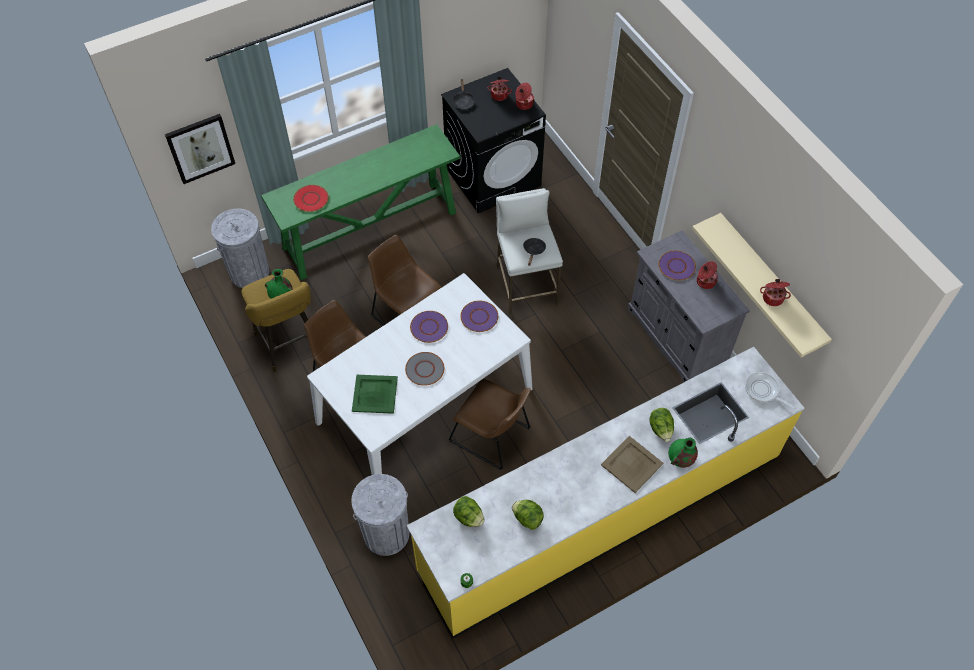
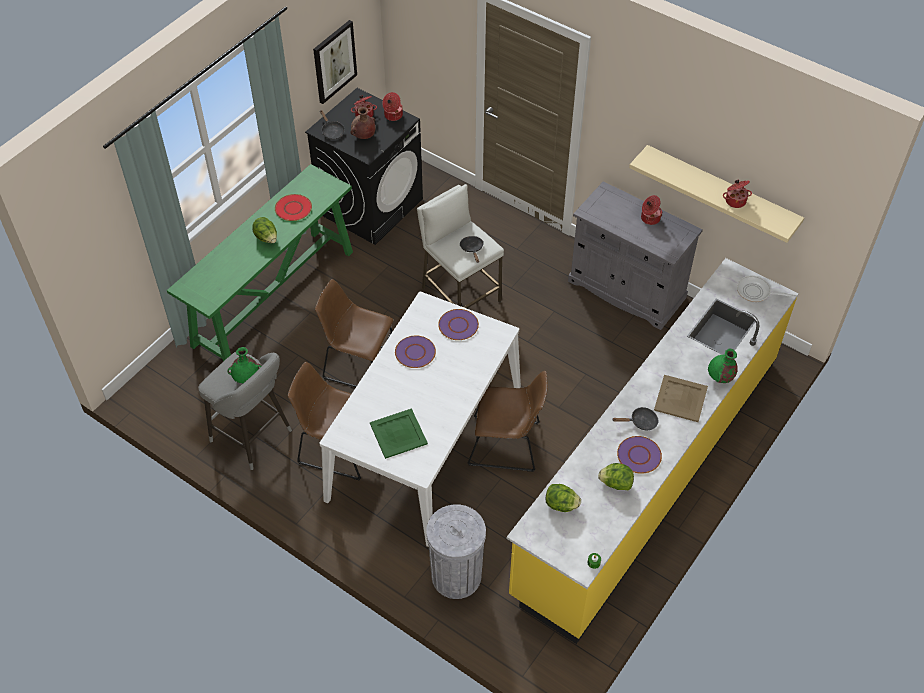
camera: 25 degrees left, 5 degrees down
picture [165,114,235,184] -> picture moved to [313,20,357,104]
grey trash can [211,209,269,288] -> none
yellow stool [241,269,311,372] -> grey stool [198,352,292,470]
red plate [293,185,329,212] -> red plate moved to [275,194,312,221]
grey plate [405,352,444,386] -> none
lettuce [649,408,674,442] -> lettuce moved to [252,217,277,243]
purple plate [659,251,696,281] -> purple plate moved to [617,436,662,474]
none -> brown vase [350,107,376,139]
none -> black frying pan [613,407,658,431]

